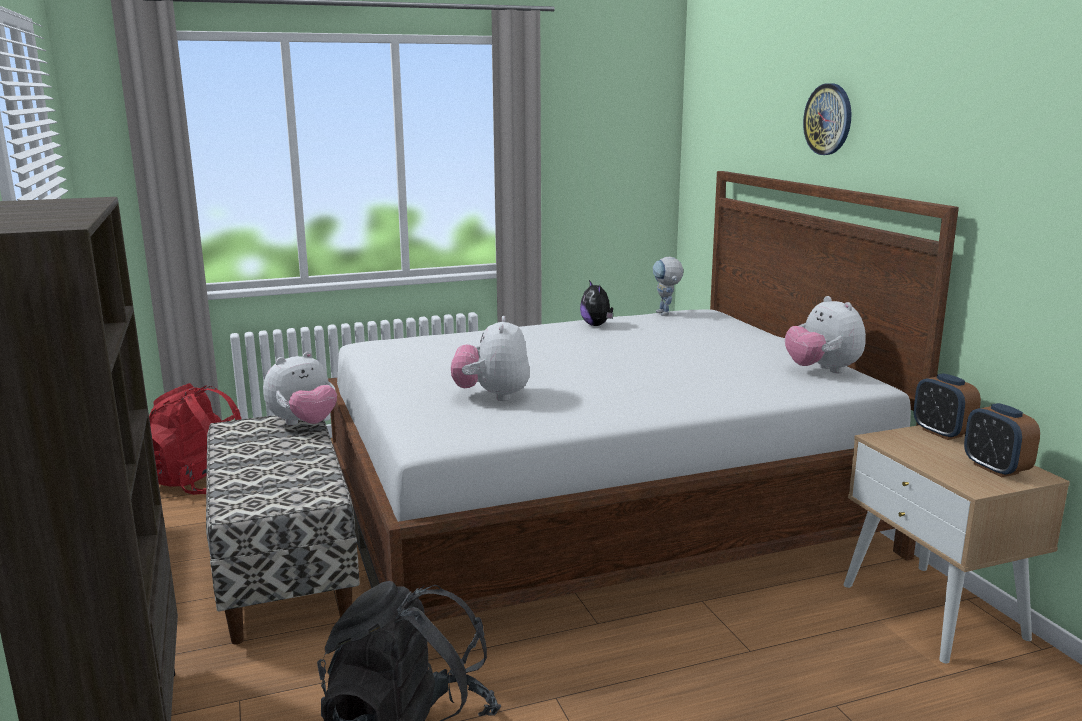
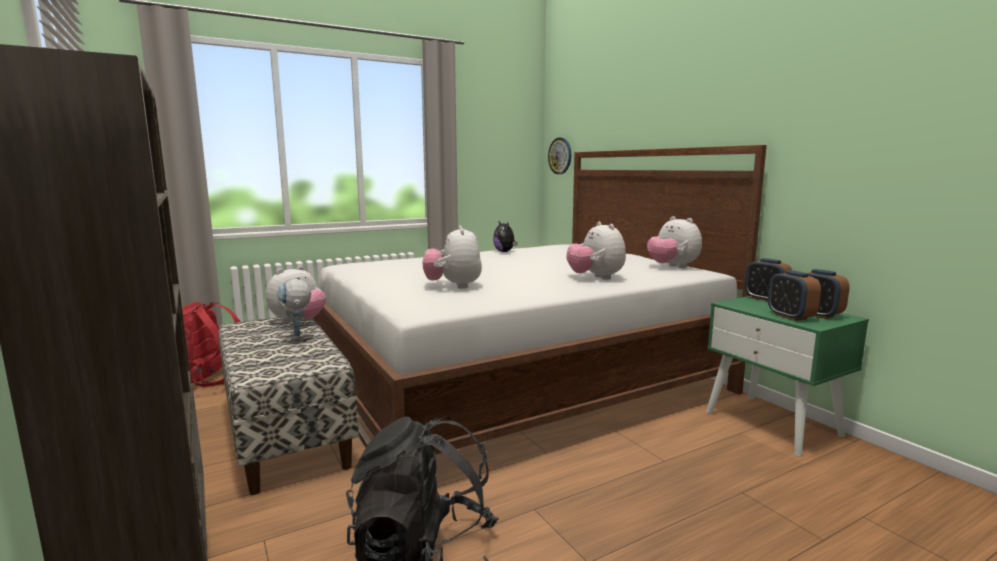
camera: 10 degrees left, 5 degrees down
toy robot [653,257,683,316] -> toy robot moved to [277,279,311,341]
wall clock [803,83,851,155] -> wall clock moved to [548,138,571,174]
beige nightstand [843,425,1070,663] -> green nightstand [706,296,869,456]
none -> plush toy [567,222,626,280]
none -> alarm clock [768,270,821,321]

